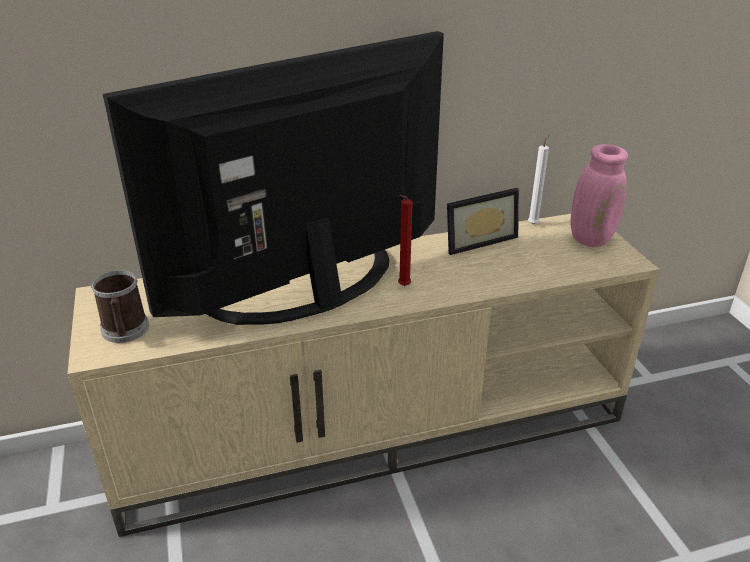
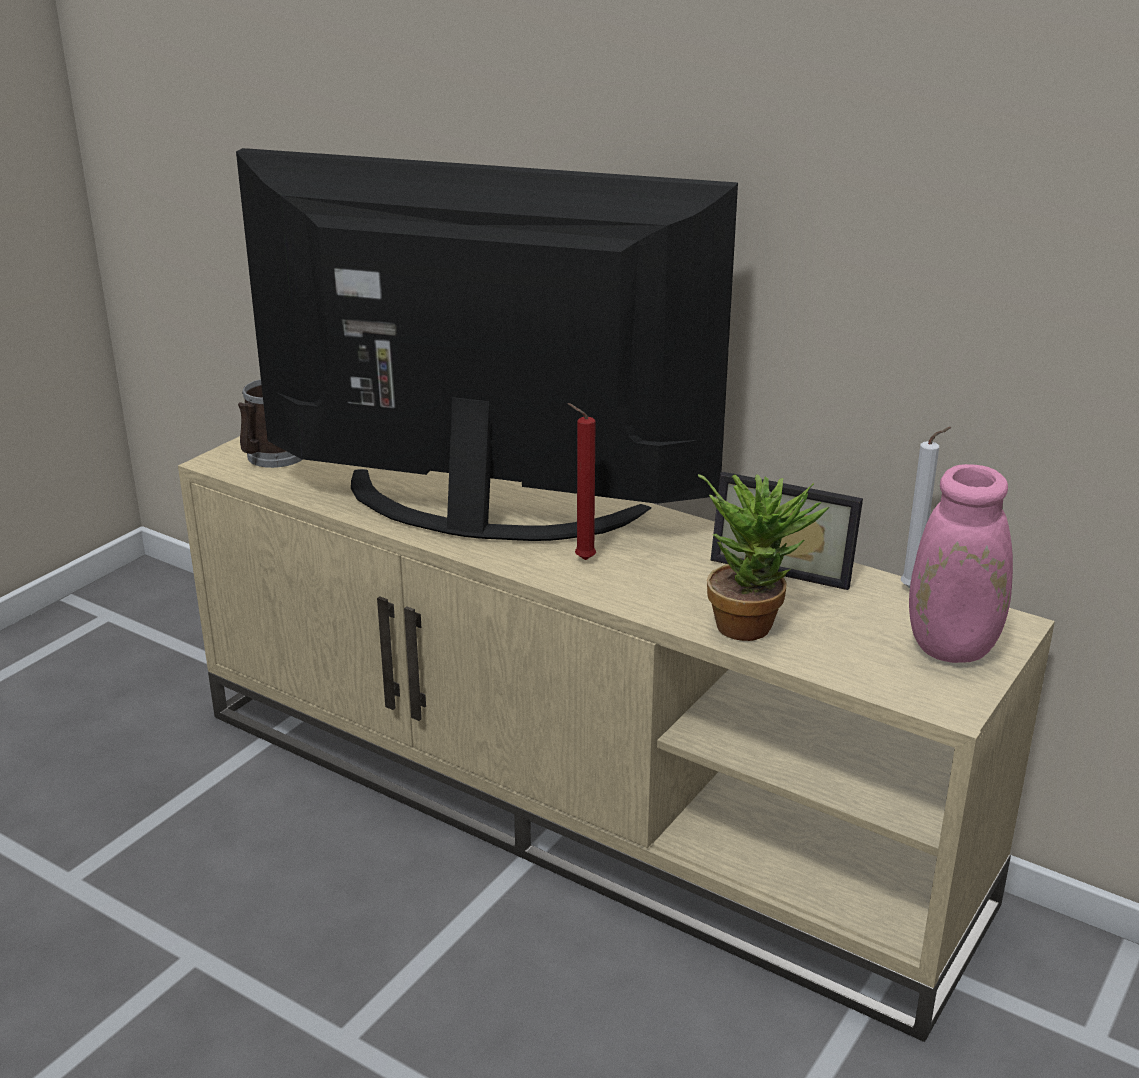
camera: 50 degrees right, 5 degrees down
none -> potted plant [698,474,829,641]

